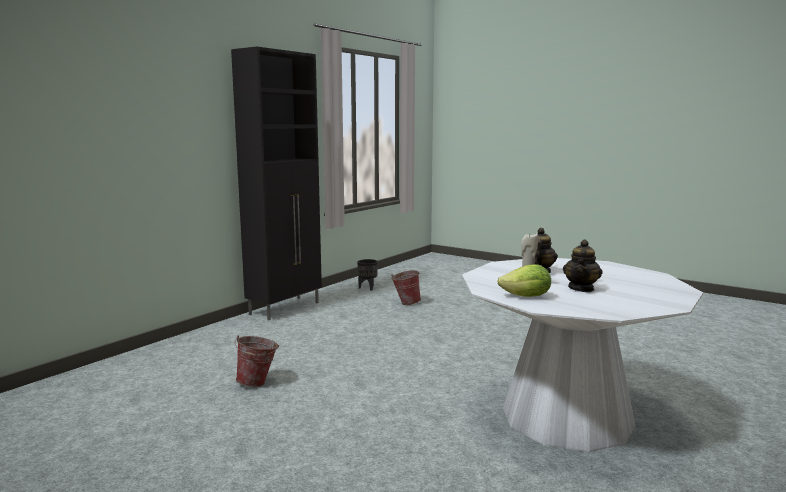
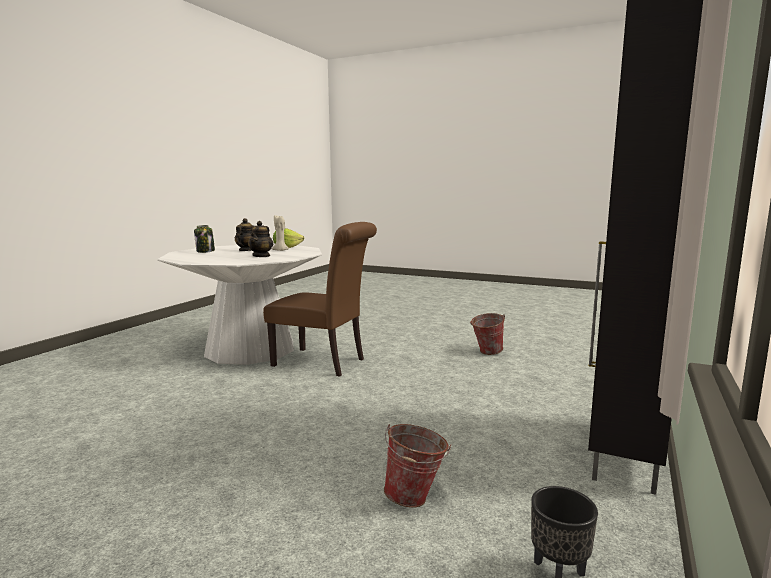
camera: 170 degrees right, 0 degrees up
none -> jar [194,225,215,253]
none -> brown chair [263,222,377,376]

